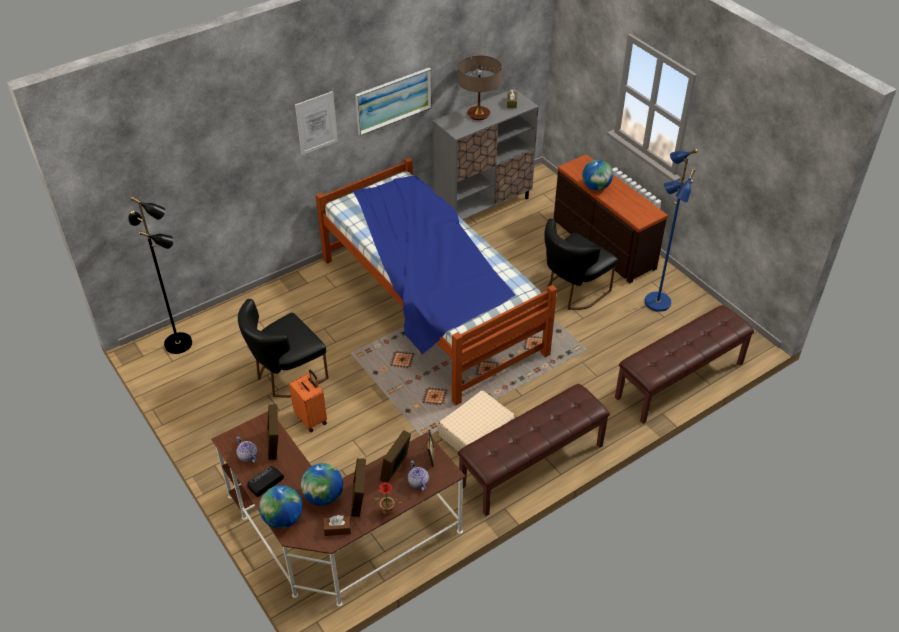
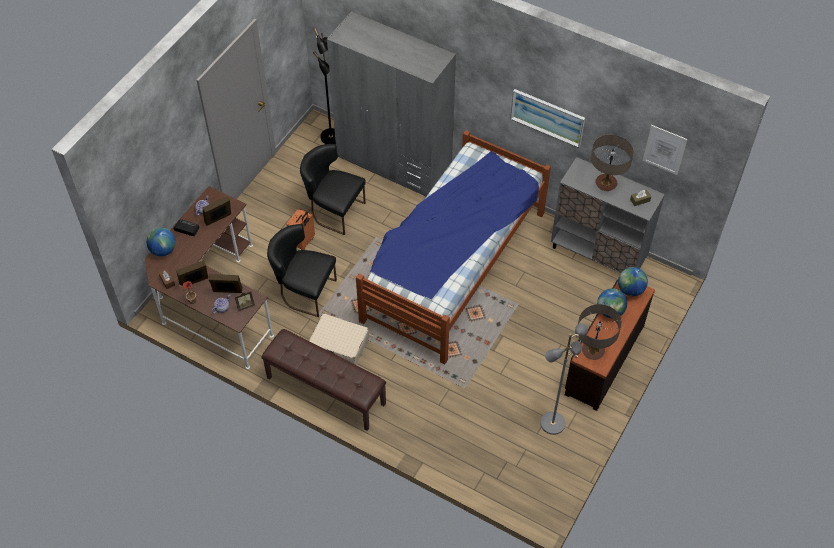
camera: 65 degrees right, 10 degrees up
picture [295,91,338,155] -> picture moved to [643,125,687,175]
globe [301,463,343,506] -> globe moved to [618,267,648,296]
black chair [544,219,618,310] -> black chair moved to [267,224,337,317]
brown bench [615,305,754,424] -> none
blue floor lamp [645,149,698,312] -> grey floor lamp [540,323,588,435]
none -> grey wardrobe [327,11,456,196]
none -> table lamp [578,304,622,360]

